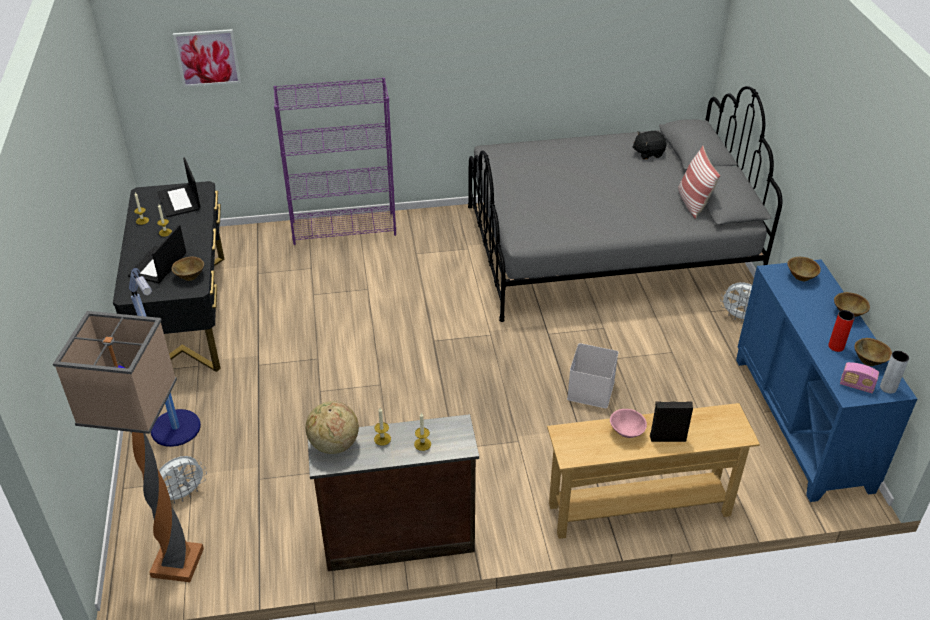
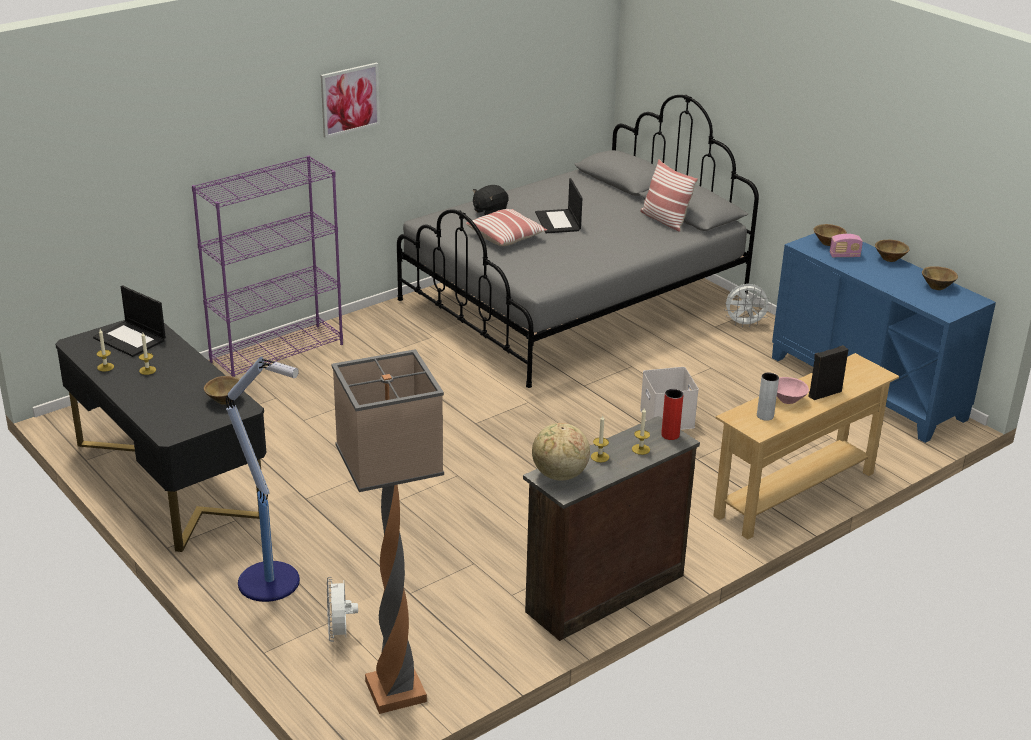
camera: 30 degrees left, 10 degrees down
laptop [128,225,186,283] -> laptop moved to [535,178,583,233]
white fan [159,456,207,504] -> white fan turned 150 degrees clockwise [327,577,358,642]
picture [173,29,241,87] -> picture moved to [321,63,380,138]
black plush toy [633,131,667,159] -> black plush toy moved to [473,185,509,215]
red vase [828,310,855,352] -> red vase moved to [661,389,684,440]
radio [840,362,879,393] -> radio moved to [830,234,863,257]
grey vase [880,351,909,393] -> grey vase moved to [757,372,779,421]
none -> pillow [466,209,547,246]

